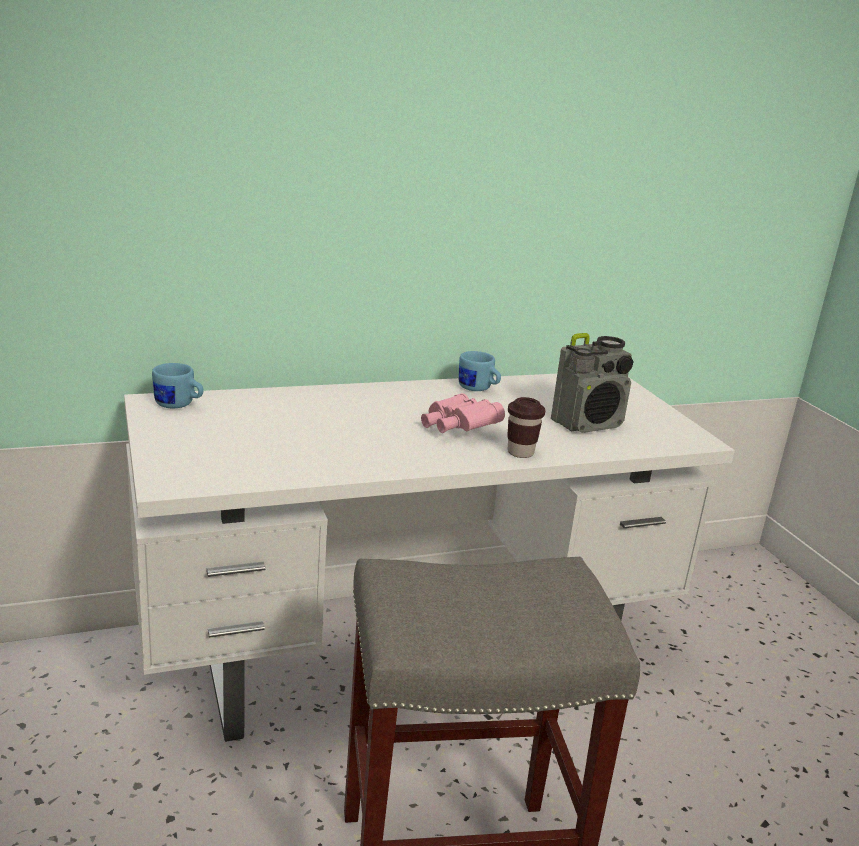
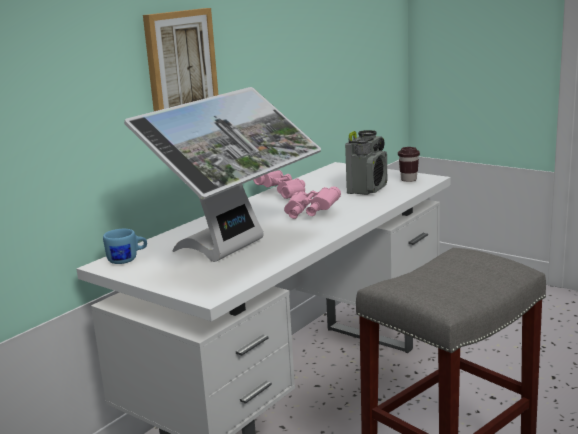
camera: 30 degrees left, 5 degrees down
blue mug [458,351,501,391] -> pink binoculars [253,170,305,199]
brown cup [507,397,545,458] -> brown cup moved to [398,147,420,182]
none -> monitor [124,87,321,262]
none -> picture [143,8,218,111]

